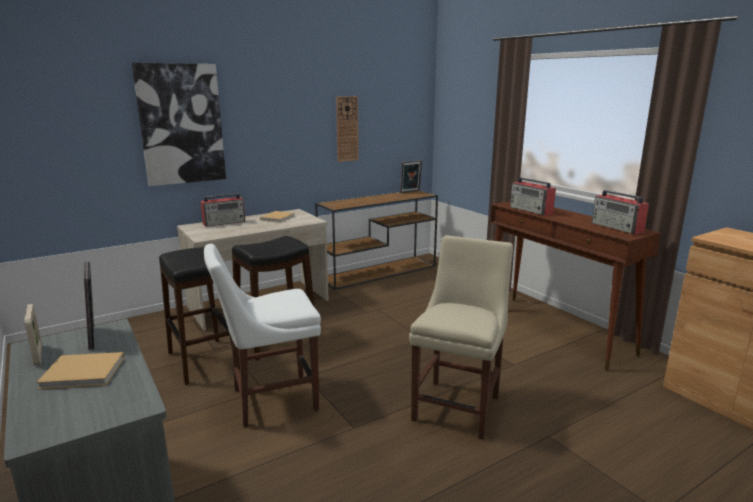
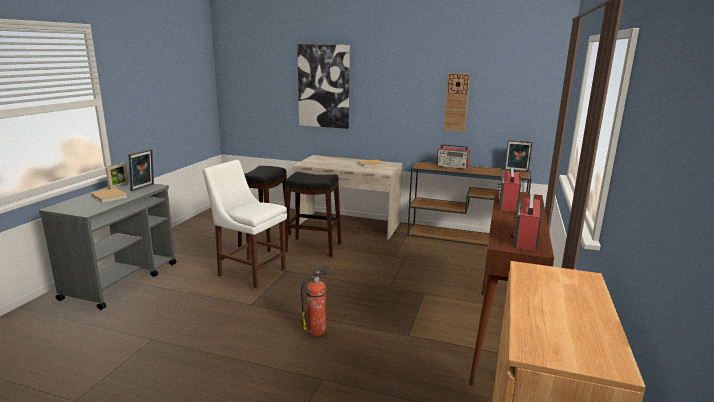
camera: 50 degrees right, 0 degrees up
radio [200,193,245,227] -> radio moved to [436,144,470,170]
beige chair [409,235,513,439] -> fire extinguisher [301,266,333,336]

